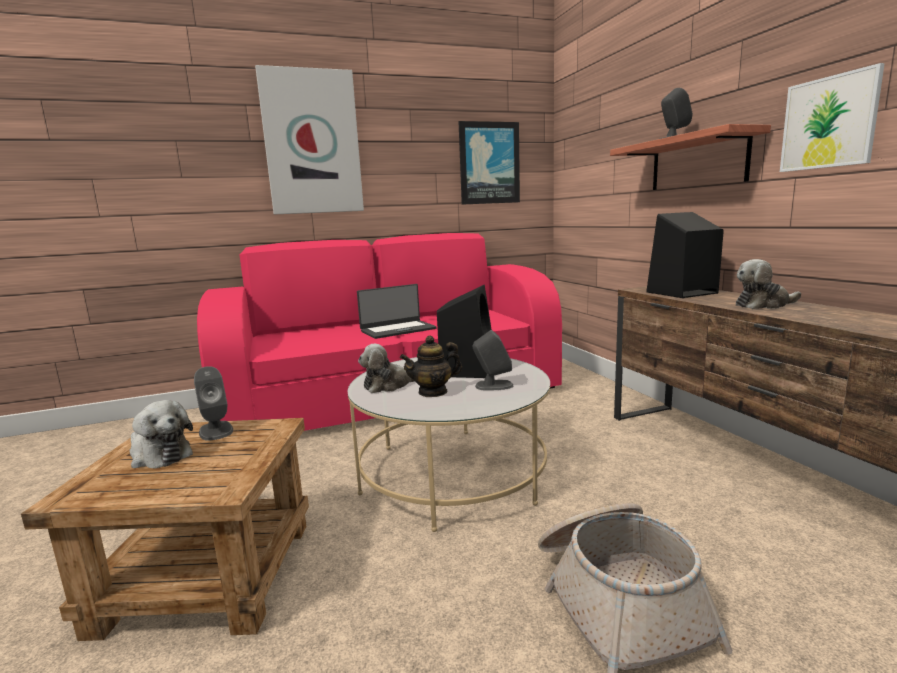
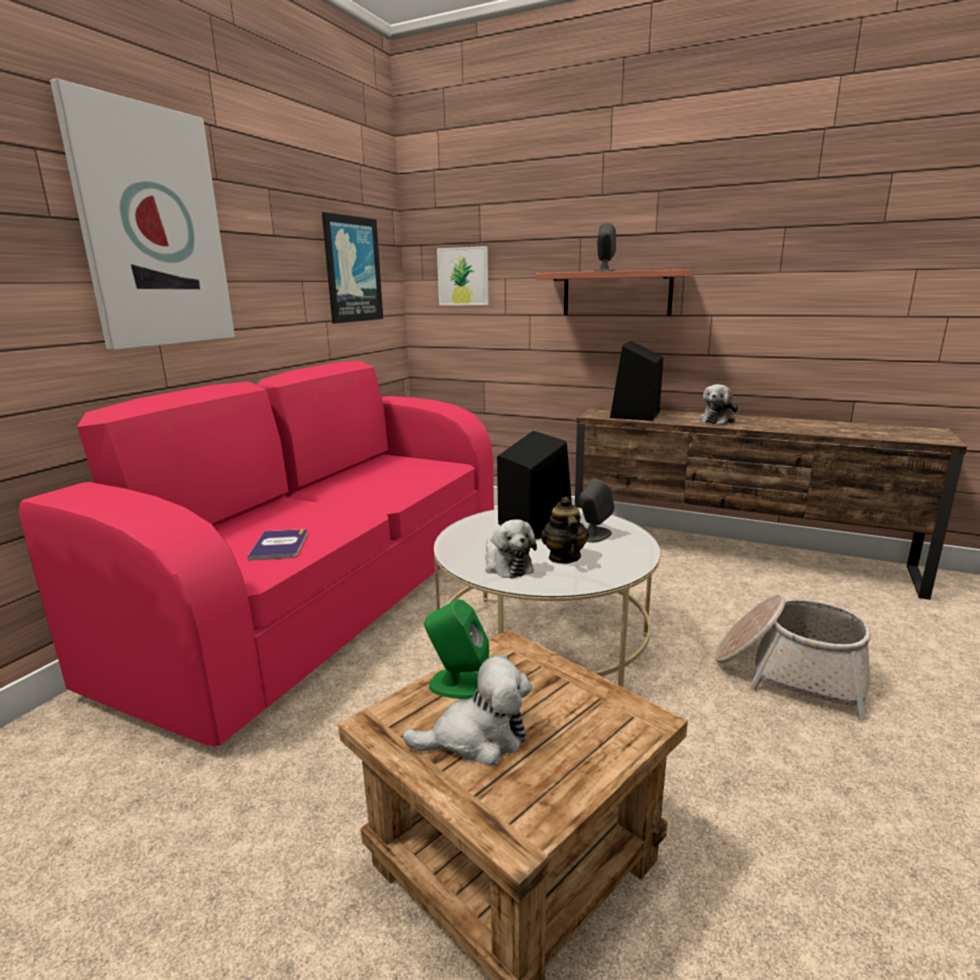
camera: 45 degrees left, 5 degrees up
grey speaker [194,366,233,441] -> green speaker [424,599,489,699]
laptop [357,284,437,339] -> none
plush toy [358,344,414,393] -> plush toy turned 45 degrees counterclockwise [485,519,537,578]
teapot [400,335,462,397] -> teapot turned 150 degrees clockwise [541,496,589,564]
picture [780,63,885,172] -> picture moved to [437,246,489,305]
none -> book [247,529,307,560]

